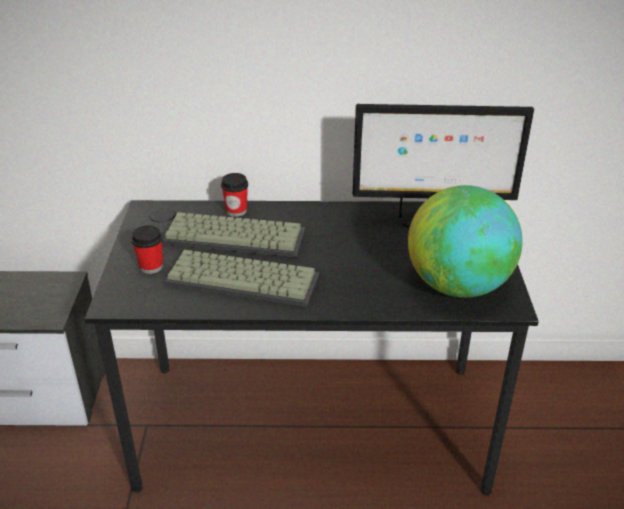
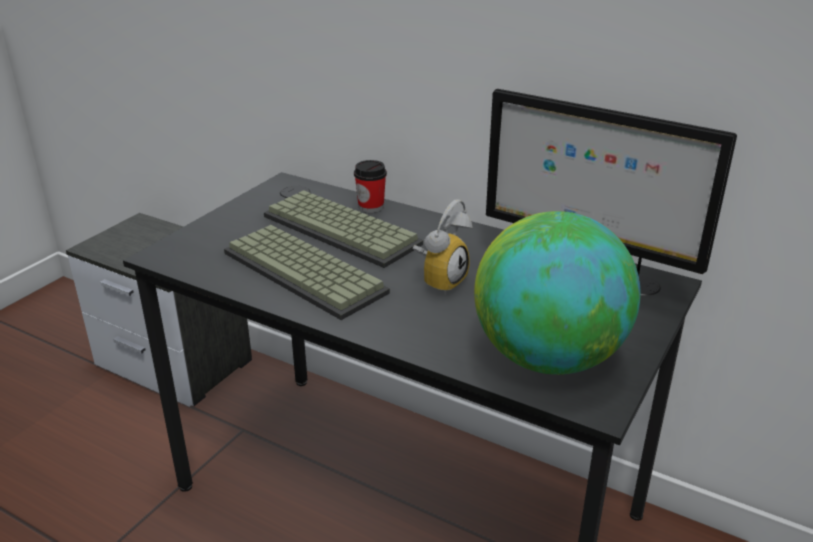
camera: 30 degrees right, 5 degrees down
cup [132,225,163,274] -> none
none -> alarm clock [413,199,473,295]

